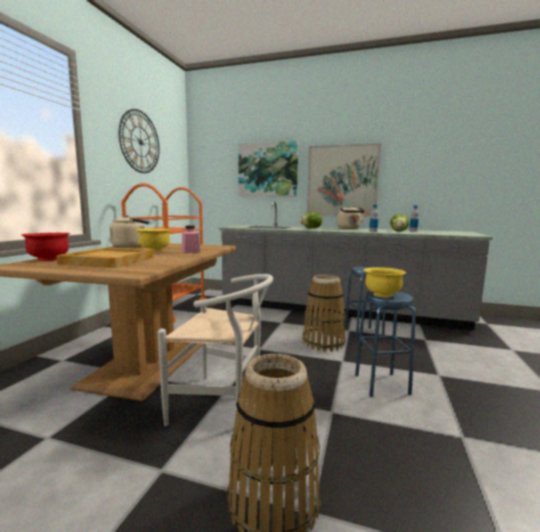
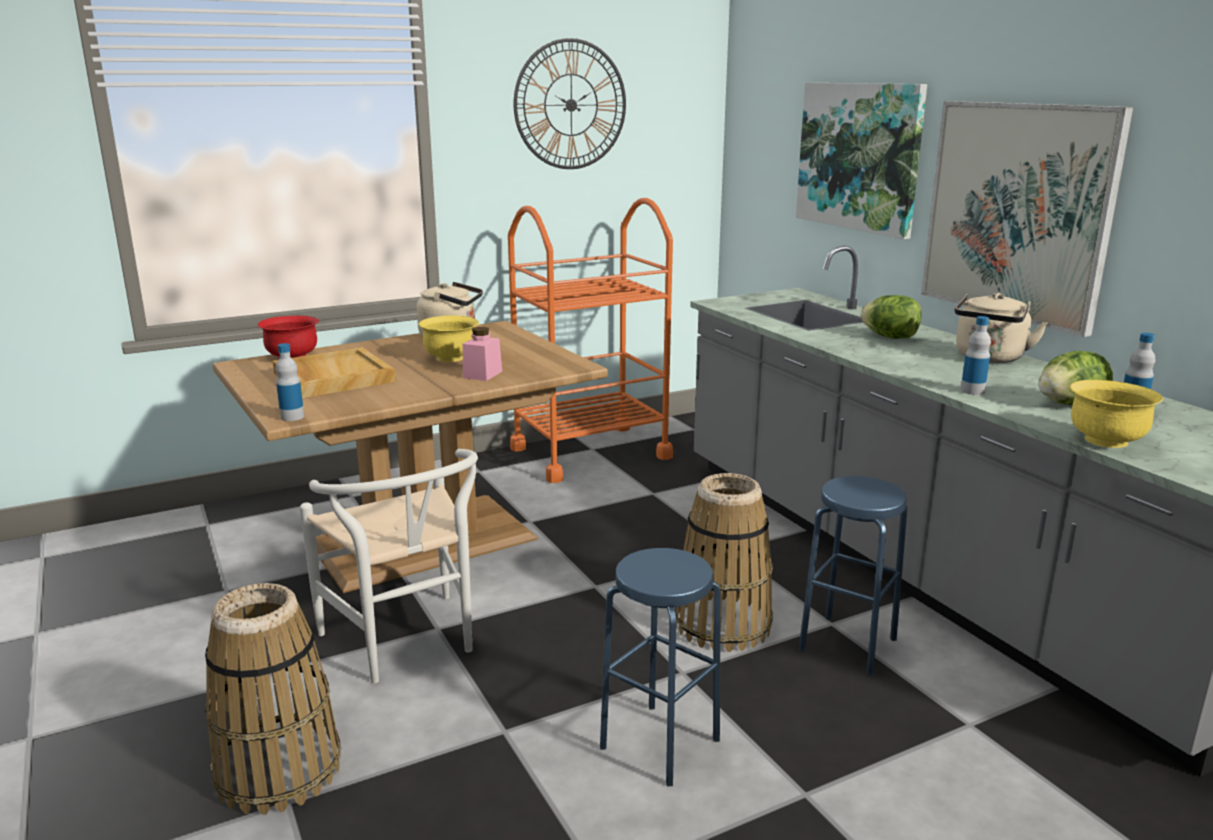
camera: 45 degrees right, 10 degrees up
yellow bowl [364,267,406,297] -> yellow bowl moved to [1070,380,1163,448]
none -> bottle [276,343,304,421]

